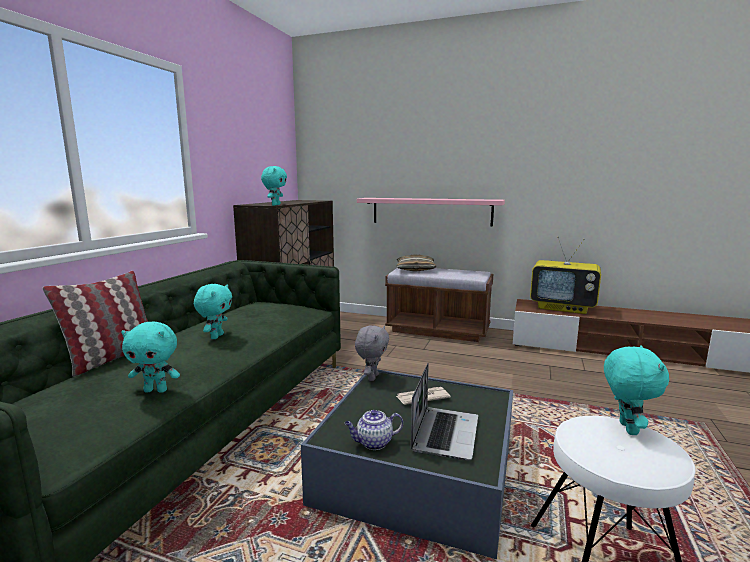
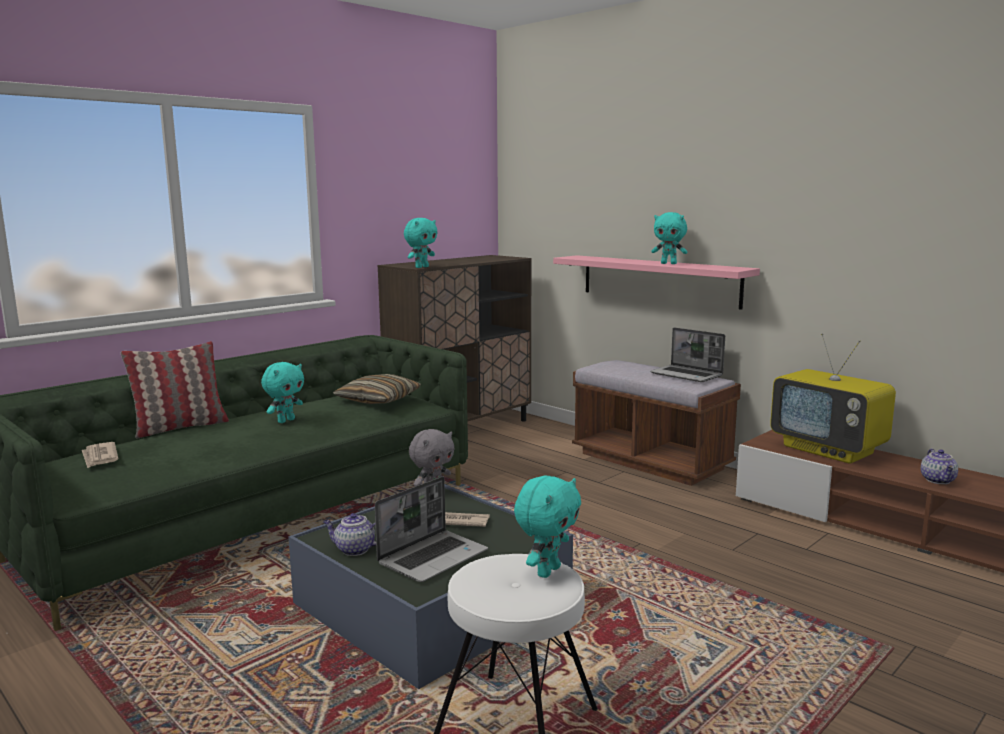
camera: 25 degrees right, 0 degrees up
turquoise plush toy [121,321,180,393] -> turquoise plush toy moved to [652,212,687,264]
pillow [396,254,436,271] -> pillow moved to [333,374,421,404]
none -> newspaper [82,442,119,468]
none -> laptop [650,327,725,382]
none -> teapot [921,449,958,484]

